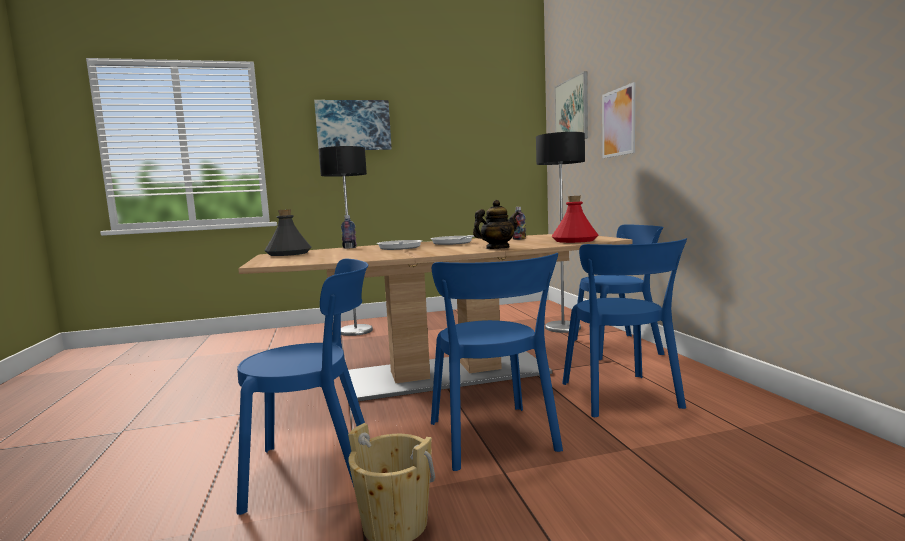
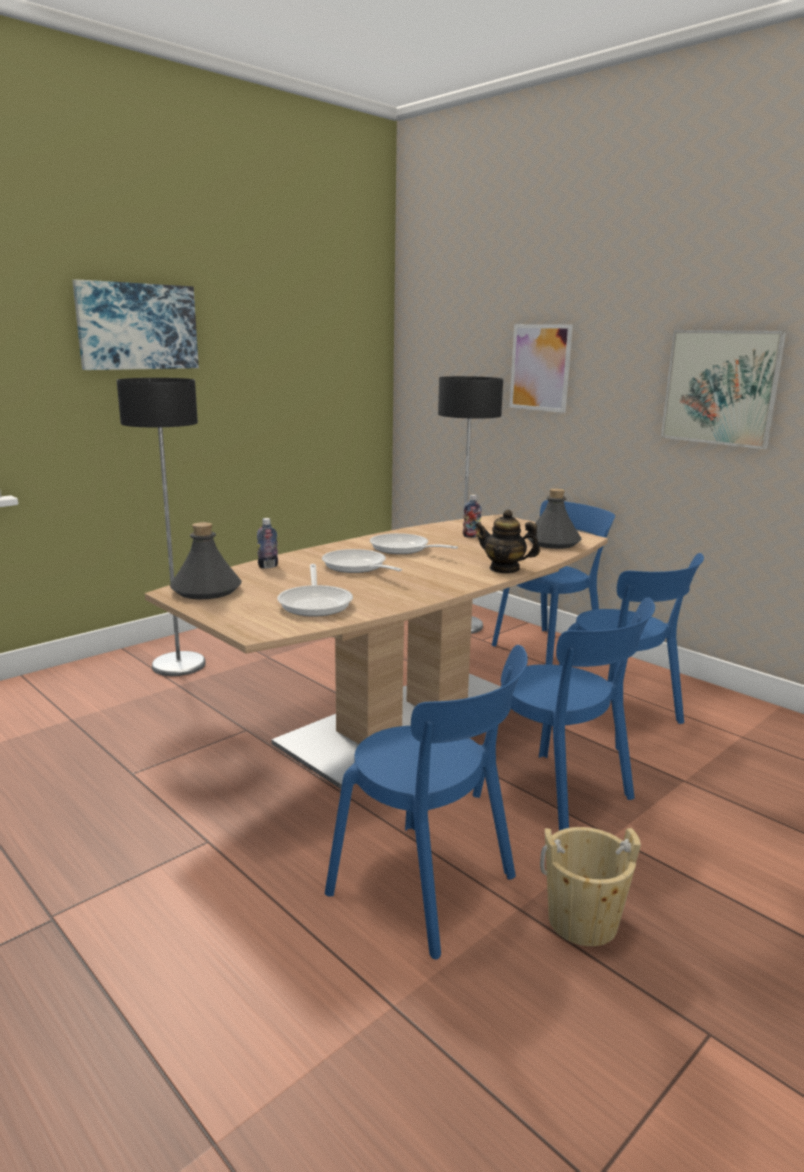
camera: 30 degrees left, 10 degrees up
blue chair [236,259,368,515] -> blue chair turned 75 degrees clockwise [325,645,528,959]
teapot [473,200,519,249] -> teapot turned 105 degrees counterclockwise [475,510,540,573]
red bottle [551,196,598,243] -> grey bottle [527,488,581,549]
picture [554,71,588,139] -> picture moved to [661,330,786,449]
none -> frying pan [277,564,353,617]

